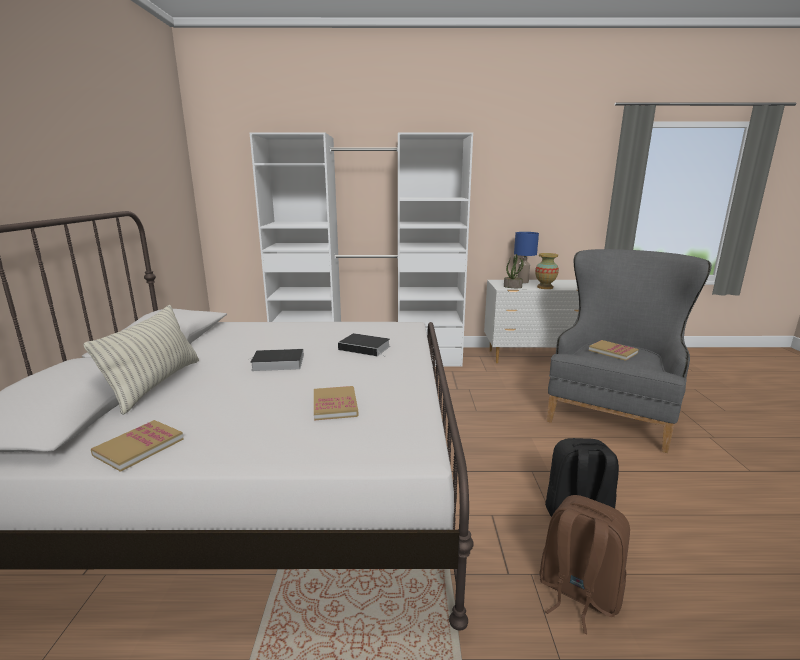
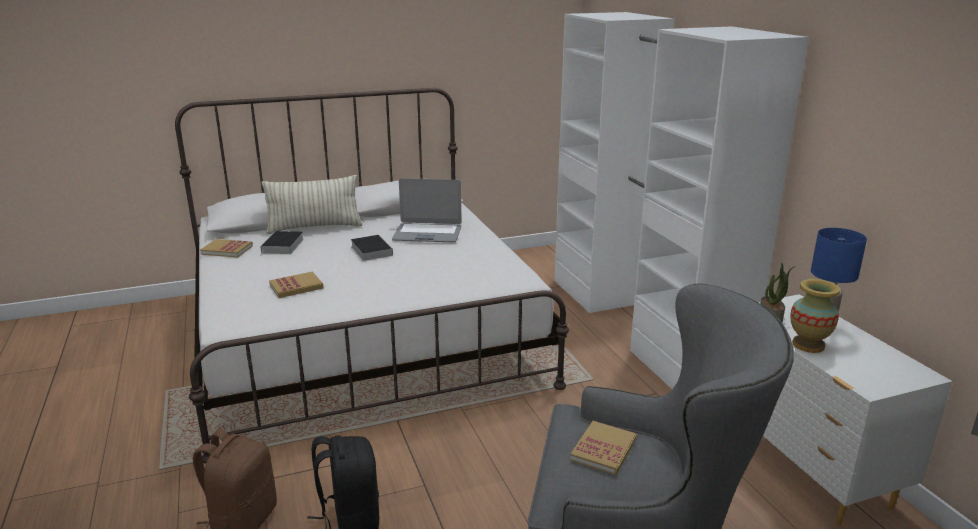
camera: 70 degrees right, 5 degrees up
book [338,333,390,356] -> book moved to [260,231,304,254]
none -> laptop [392,178,461,242]

